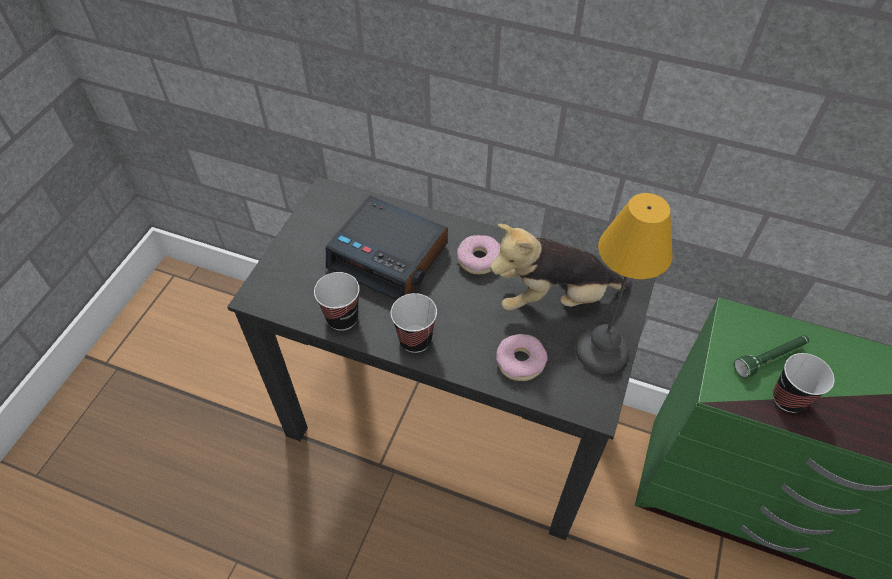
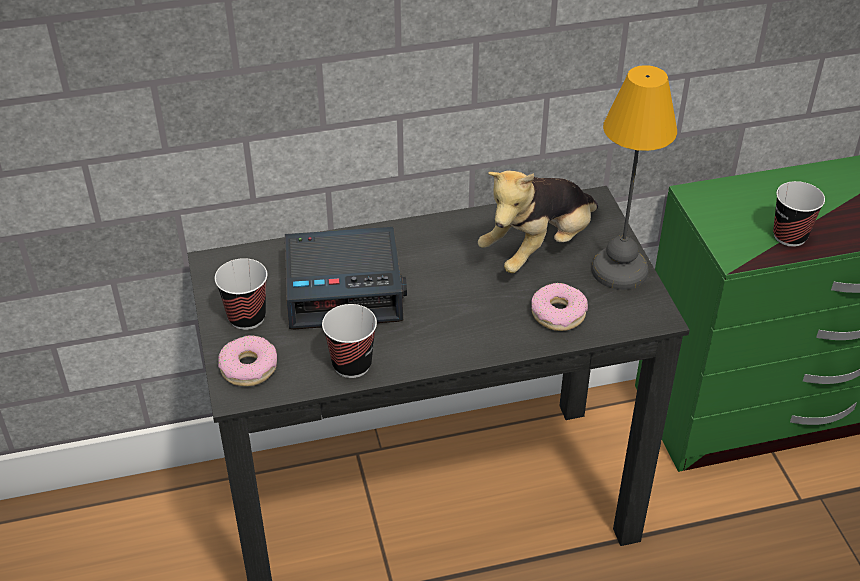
camera: 35 degrees left, 10 degrees down
cup [391,293,437,353] -> cup moved to [215,258,267,330]
donut [457,235,500,274] -> donut moved to [218,335,277,386]
green flashlight [734,335,809,378] -> none

